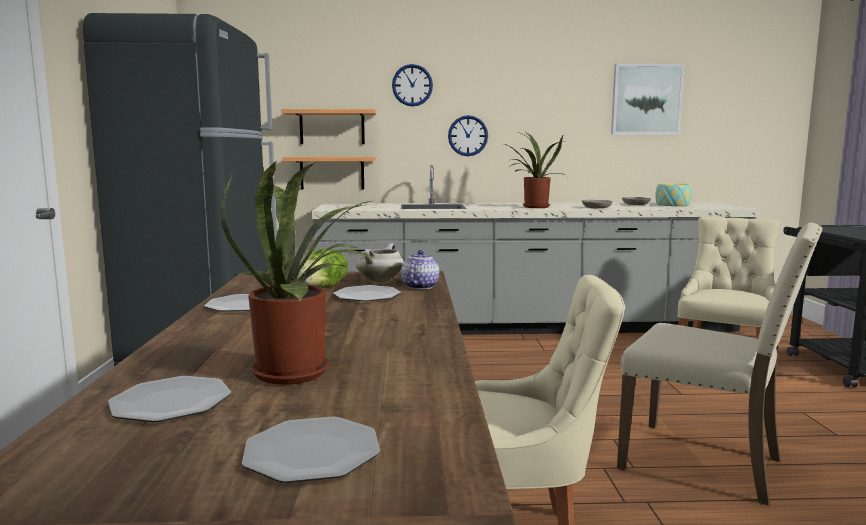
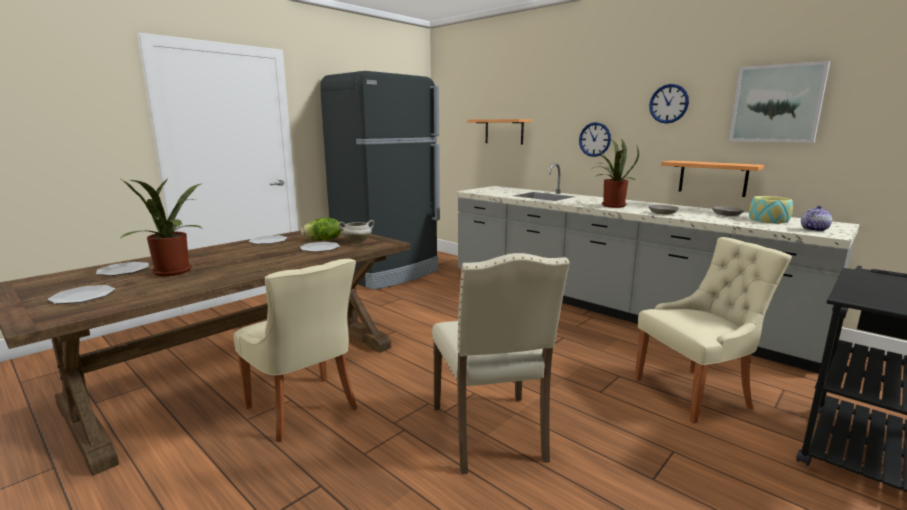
camera: 45 degrees right, 5 degrees up
shelf [282,157,376,190] -> shelf moved to [661,161,765,197]
wall clock [392,64,433,107] -> wall clock moved to [649,84,689,124]
teapot [401,250,439,290] -> teapot moved to [801,206,832,232]

